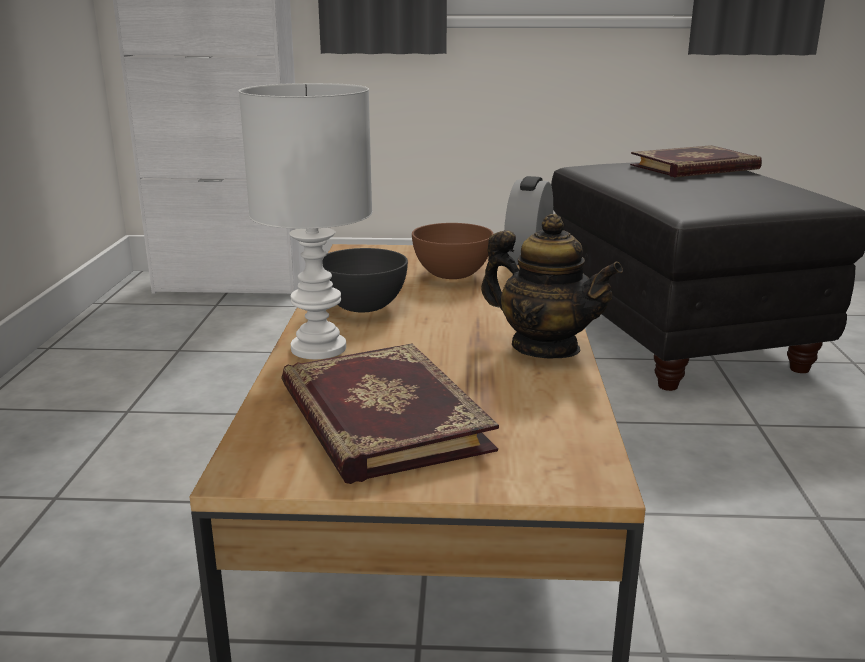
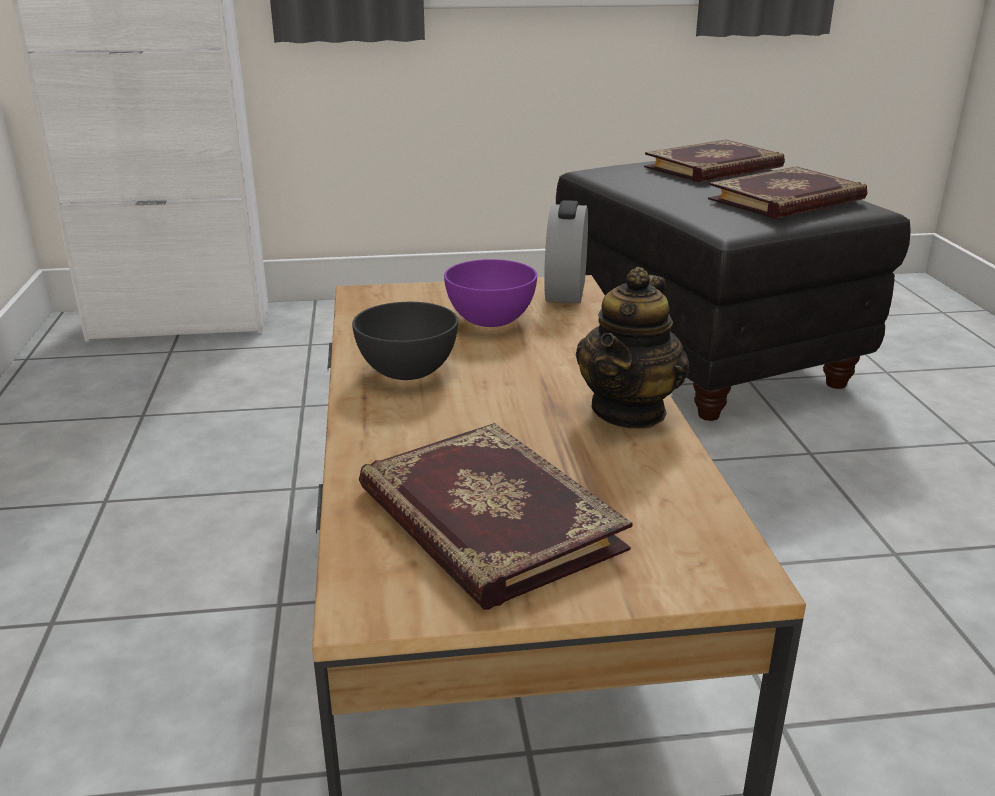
camera: 10 degrees left, 5 degrees up
white table lamp [239,83,372,359] -> none
brown bowl [412,223,494,279] -> purple bowl [444,259,537,327]
teapot [481,214,623,358] -> teapot turned 90 degrees clockwise [576,266,689,429]
none -> book [708,166,867,219]

